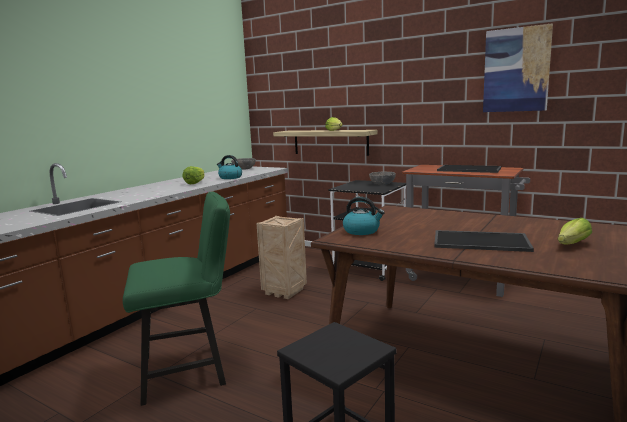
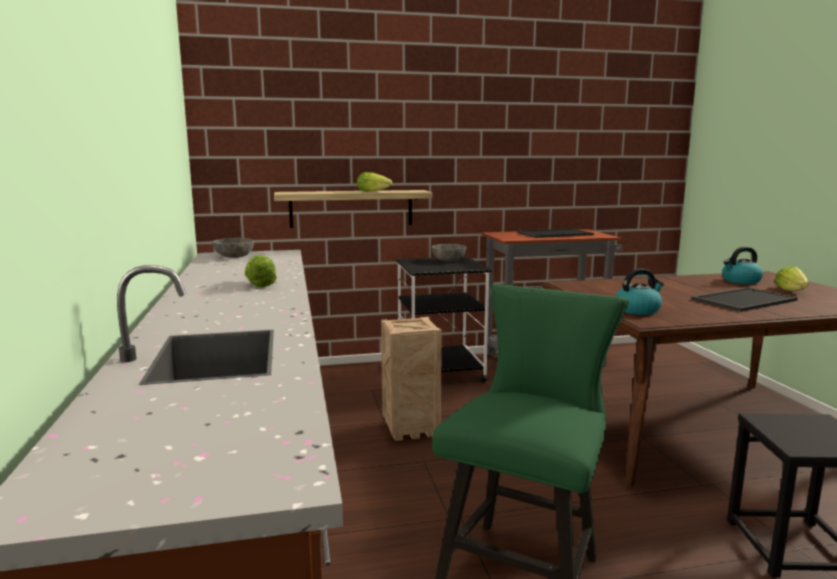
camera: 45 degrees left, 0 degrees up
kettle [217,155,242,179] -> kettle moved to [722,247,763,284]
picture [483,23,553,112] -> none

